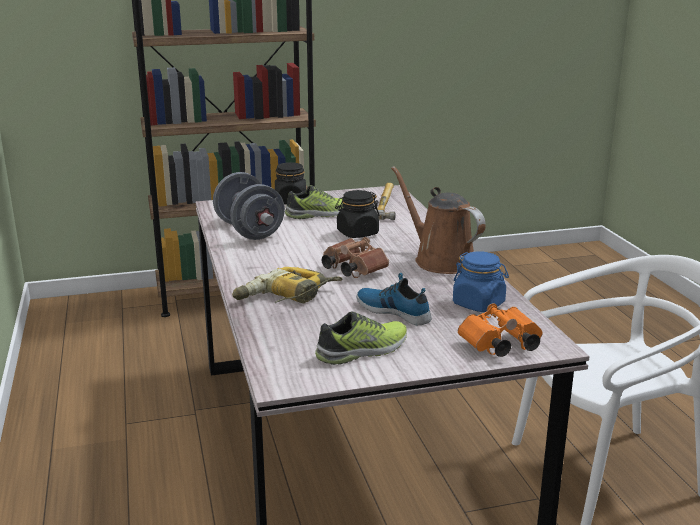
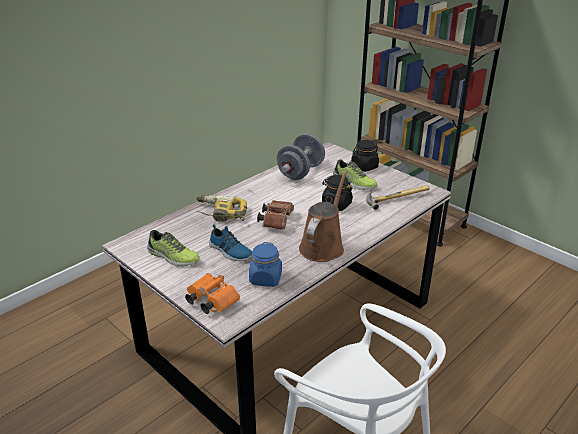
camera: 60 degrees right, 10 degrees up
shoe [357,273,431,325] -> shoe turned 120 degrees clockwise [209,224,252,261]

